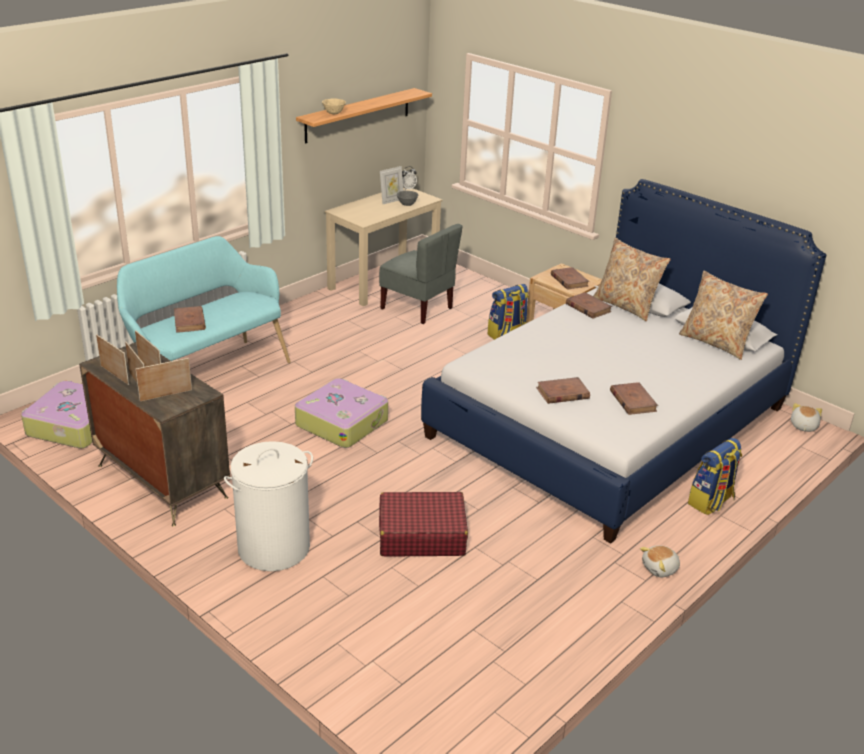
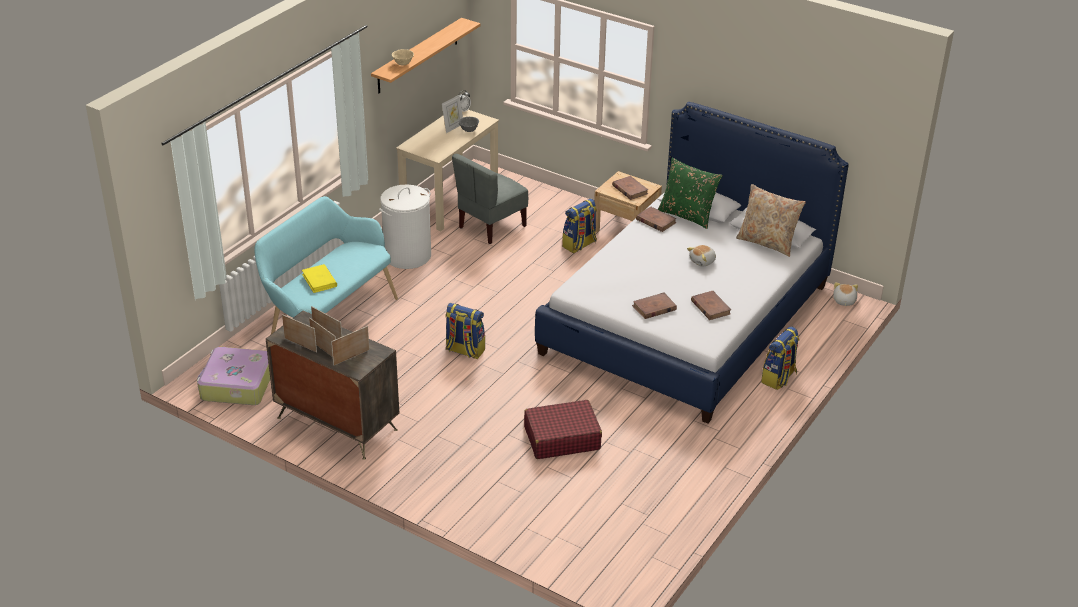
camera: 10 degrees left, 5 degrees up
brown book [174,306,206,333] -> yellow book [302,264,337,293]
white laundry basket [224,441,313,571] -> white laundry basket moved to [379,185,431,269]
suitcase [295,378,388,448] -> backpack [445,303,485,359]
grey chair [379,224,462,324] -> grey chair turned 105 degrees clockwise [452,153,528,244]
beige pillow [593,238,671,321] -> green pillow [658,158,723,229]
plush toy [640,545,680,577] -> plush toy moved to [687,245,716,267]

